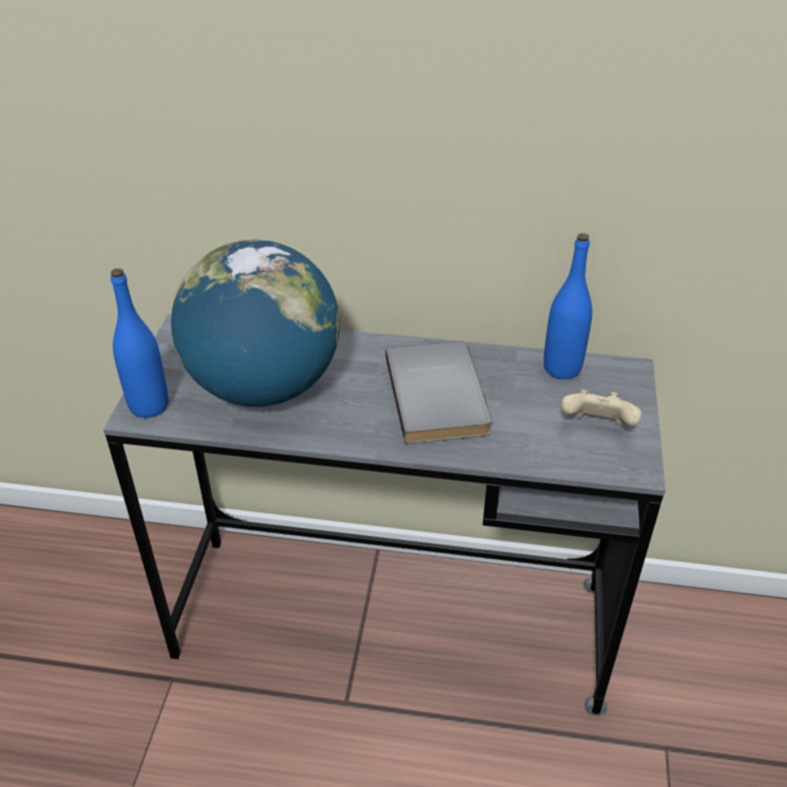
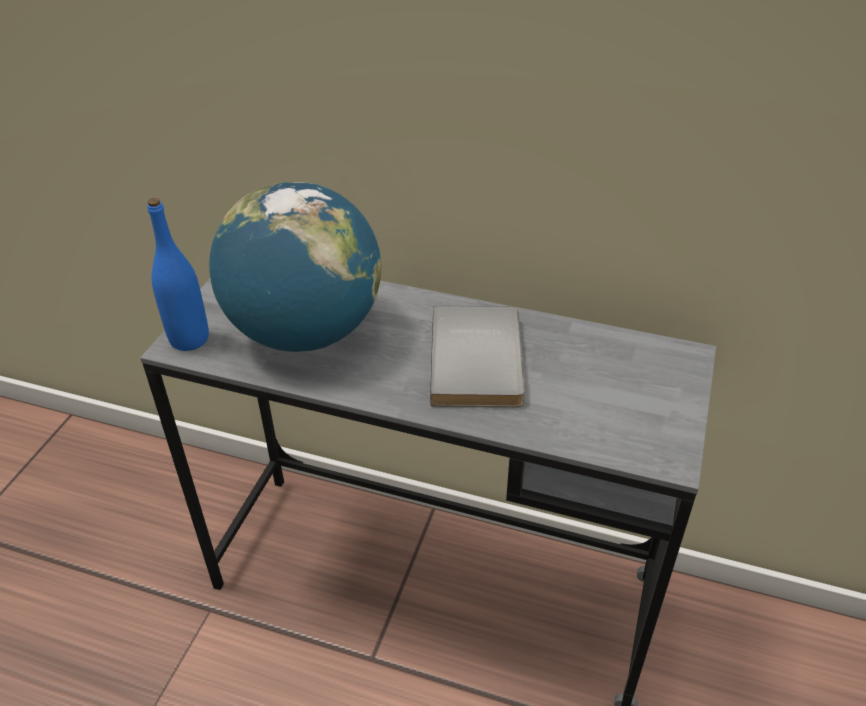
camera: 10 degrees right, 0 degrees up
blue bottle [544,233,592,379] -> none
beige game controller [561,390,642,426] -> none

